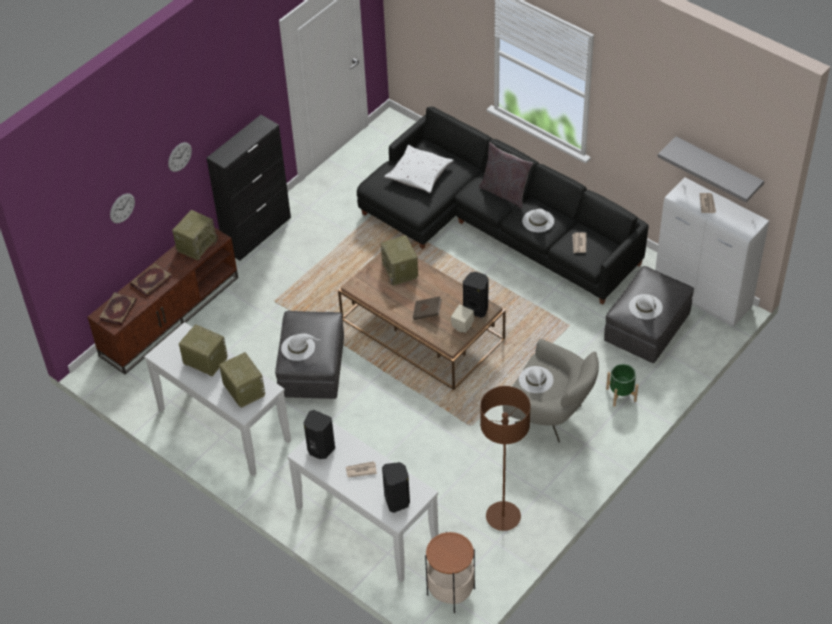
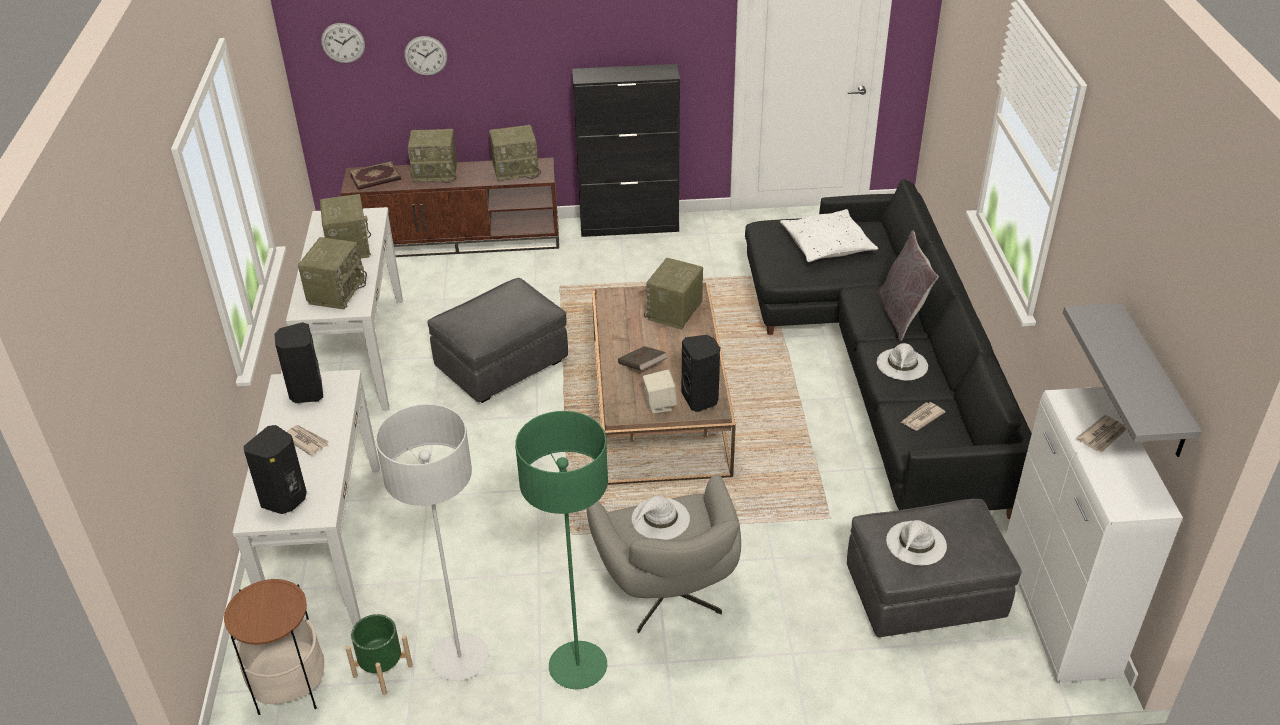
camera: 45 degrees right, 10 degrees down
book [130,263,172,297] -> radio [407,129,457,183]
wall clock [168,142,192,172] -> wall clock moved to [321,23,365,63]
white hat [281,333,320,361] -> none
brown floor lamp [480,386,531,531] -> grey floor lamp [375,404,489,681]
green planter [606,364,638,407] -> green planter moved to [345,614,413,695]
none -> green floor lamp [515,411,608,689]

